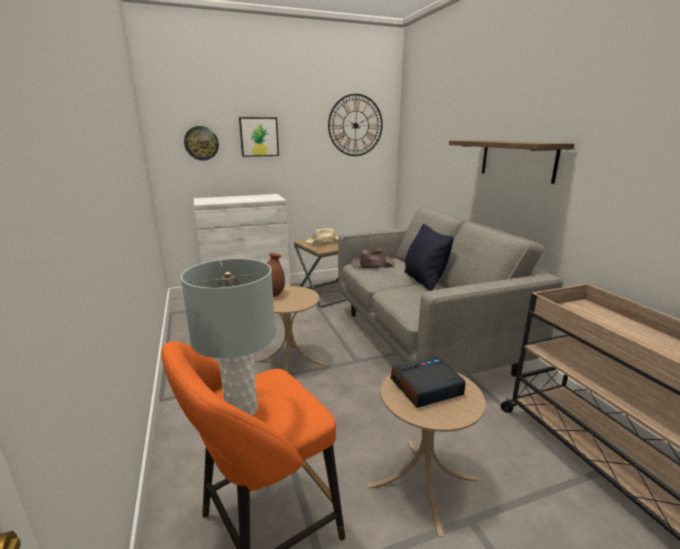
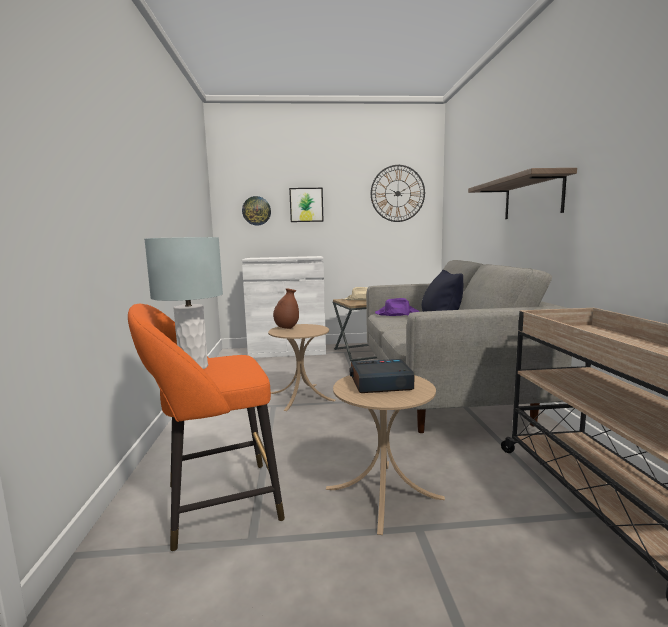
camera: 15 degrees right, 10 degrees down
brown hat [351,248,396,268] -> purple hat [375,298,419,316]

